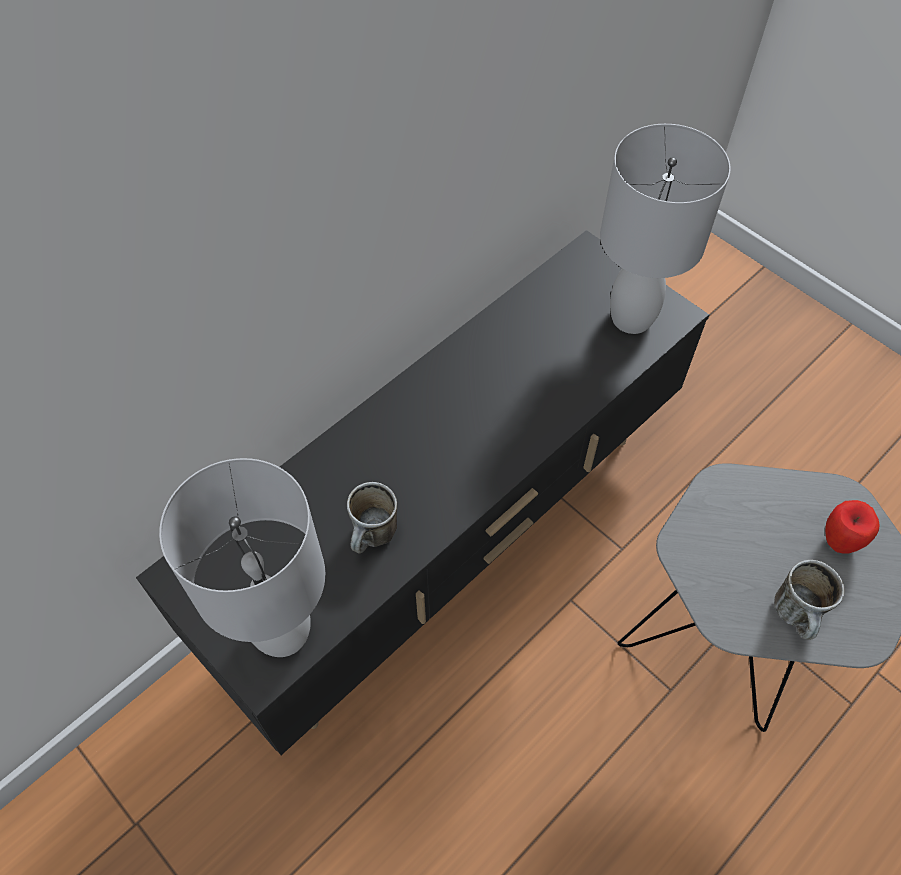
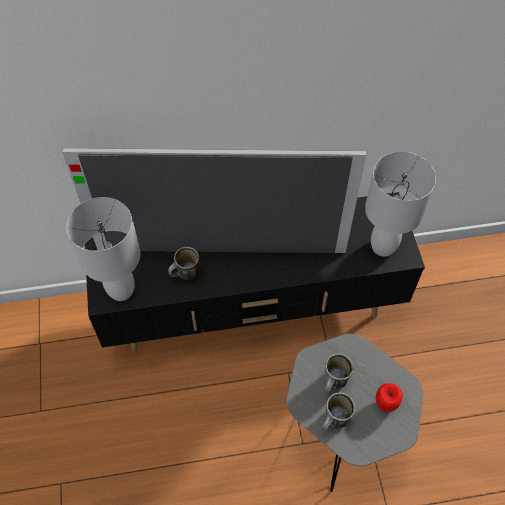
camera: 35 degrees right, 0 degrees up
none -> television [63,148,367,253]
none -> mug [324,354,354,393]

